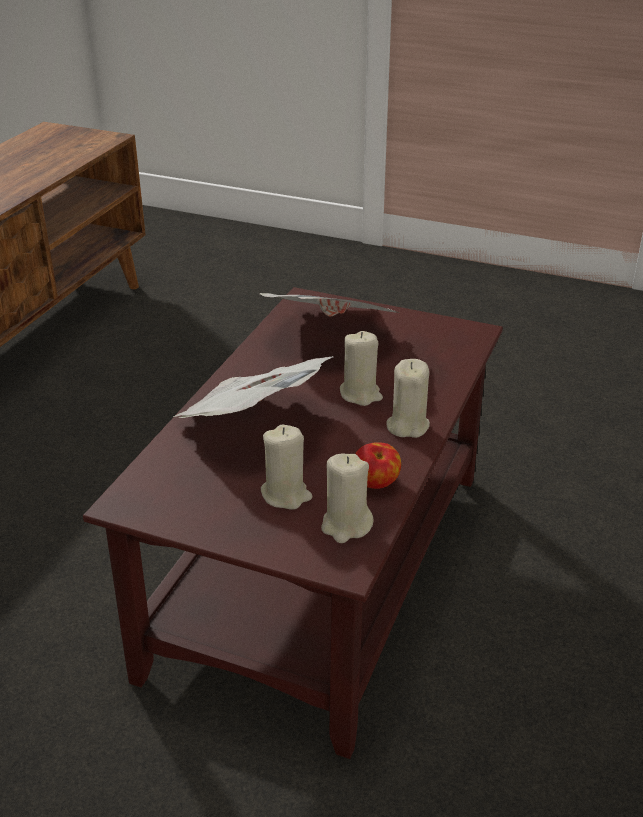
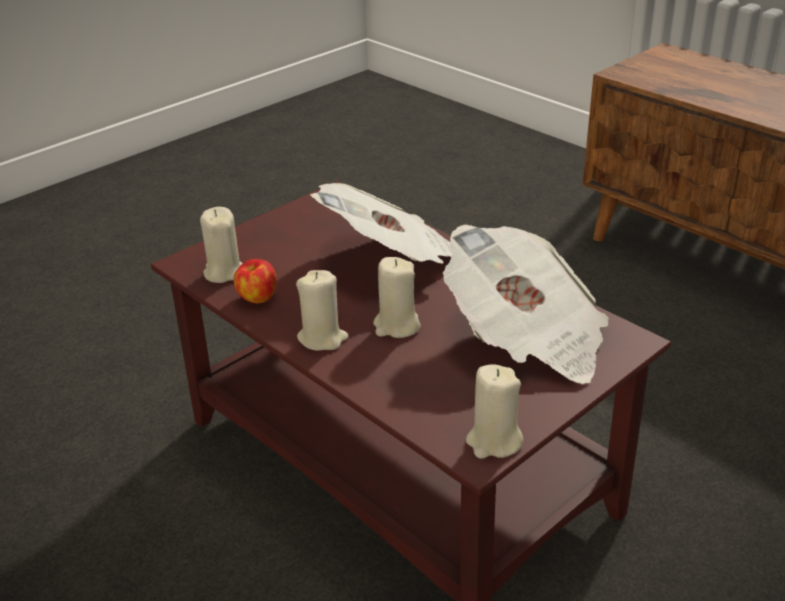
camera: 115 degrees right, 0 degrees up
beige candle [261,425,312,510] -> beige candle moved to [466,364,523,459]

